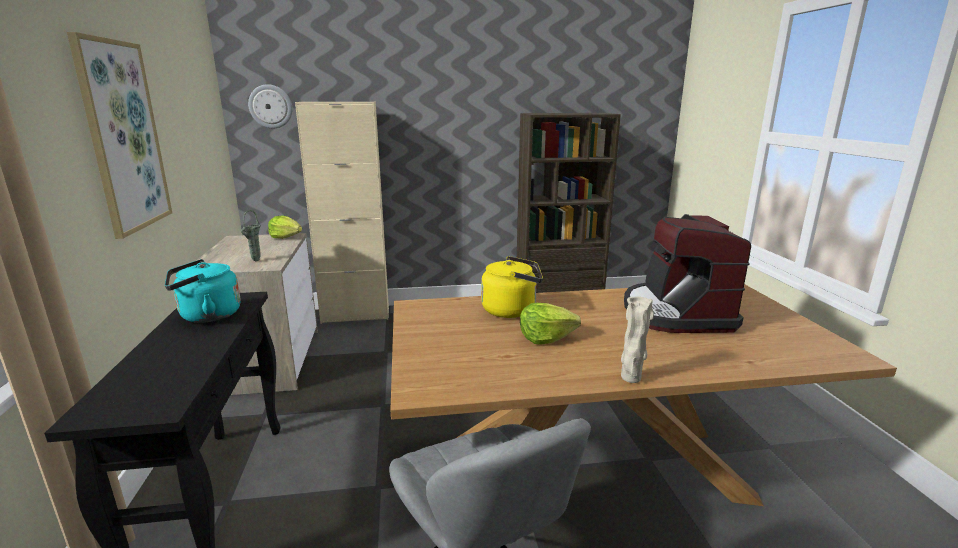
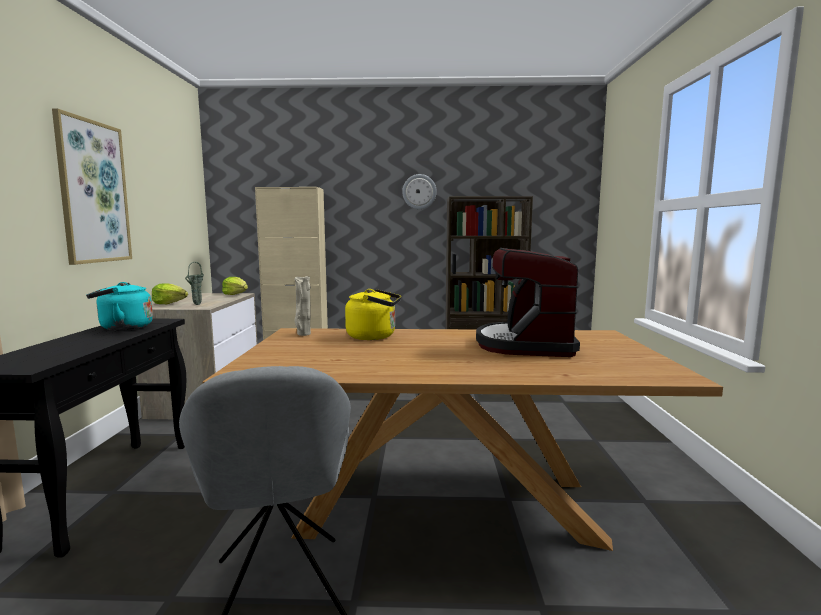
camera: 10 degrees right, 10 degrees down
wall clock [248,84,293,128] -> wall clock moved to [402,174,437,209]
lettuce [520,303,581,345] -> lettuce moved to [152,283,188,304]
beige vase [621,297,654,383] -> beige vase moved to [294,276,311,336]

